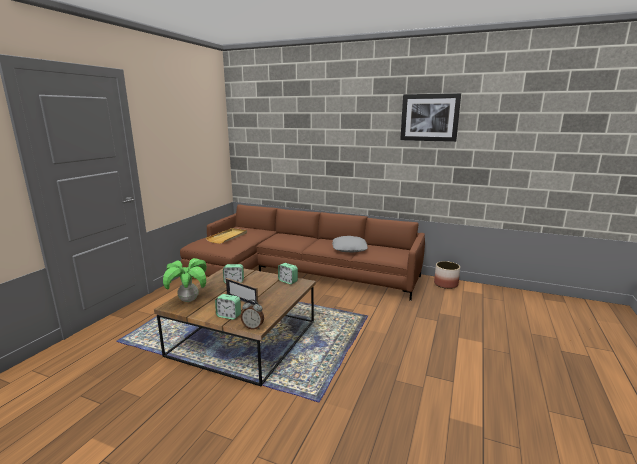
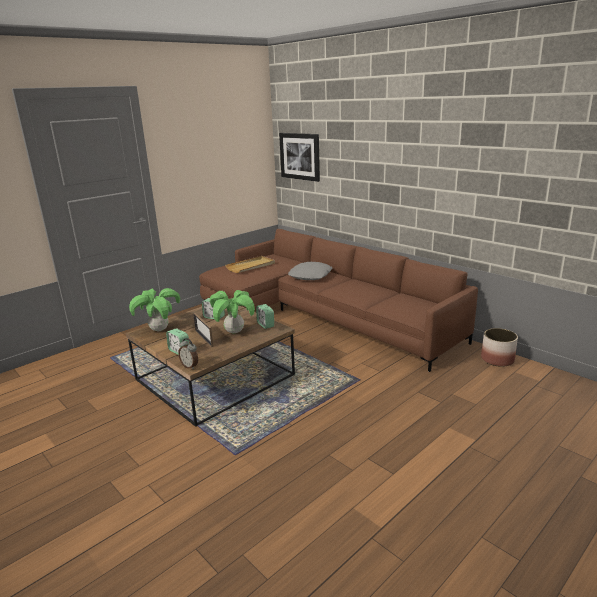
camera: 25 degrees right, 5 degrees up
grey pillow [332,236,368,253] -> grey pillow moved to [288,262,332,280]
picture [400,93,461,142] -> picture moved to [279,133,320,182]
none -> potted plant [210,290,255,333]

